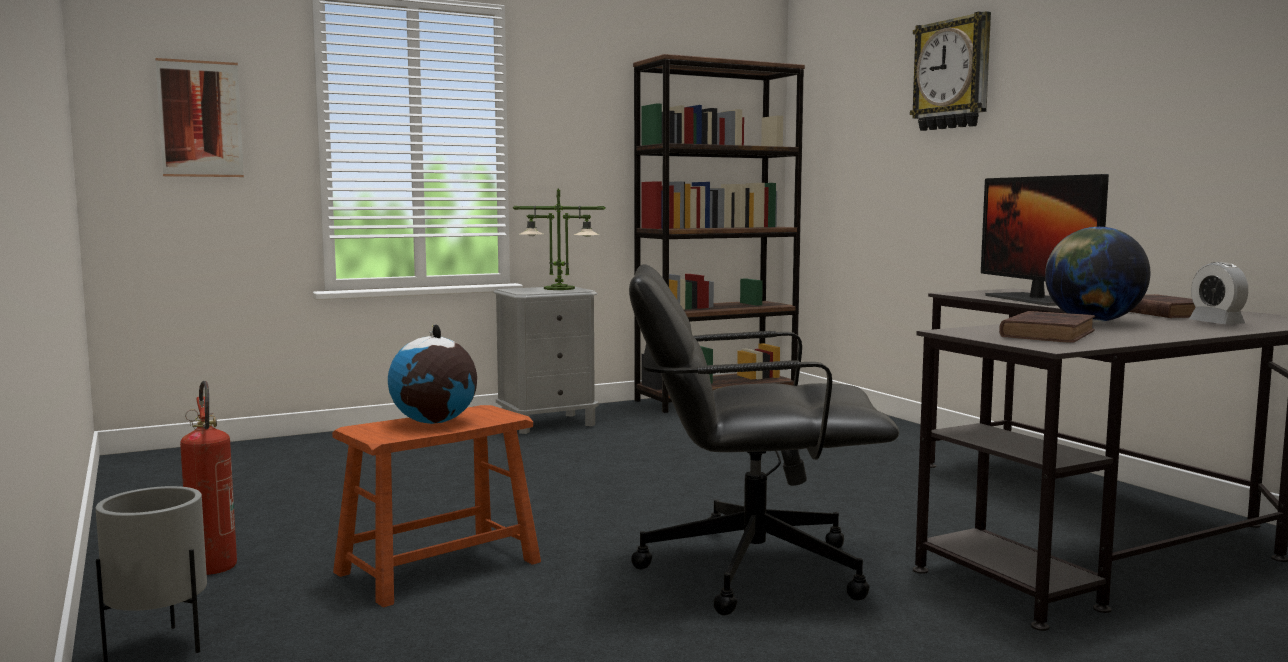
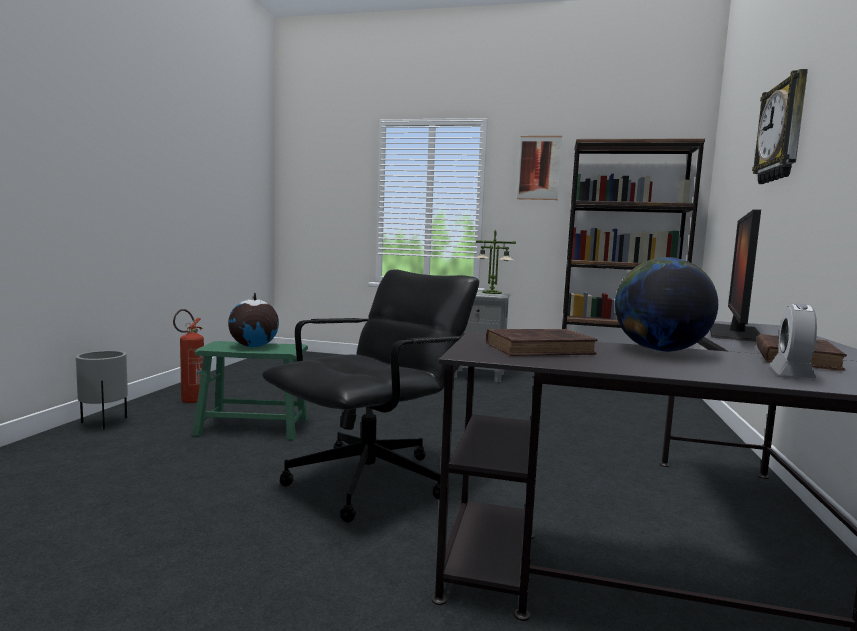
camera: 40 degrees right, 0 degrees up
picture [155,58,244,177] -> picture moved to [517,136,562,200]
brown stool [332,405,541,607] -> green stool [192,341,308,440]
black office chair [629,264,899,615] -> black office chair turned 90 degrees clockwise [262,269,479,523]

